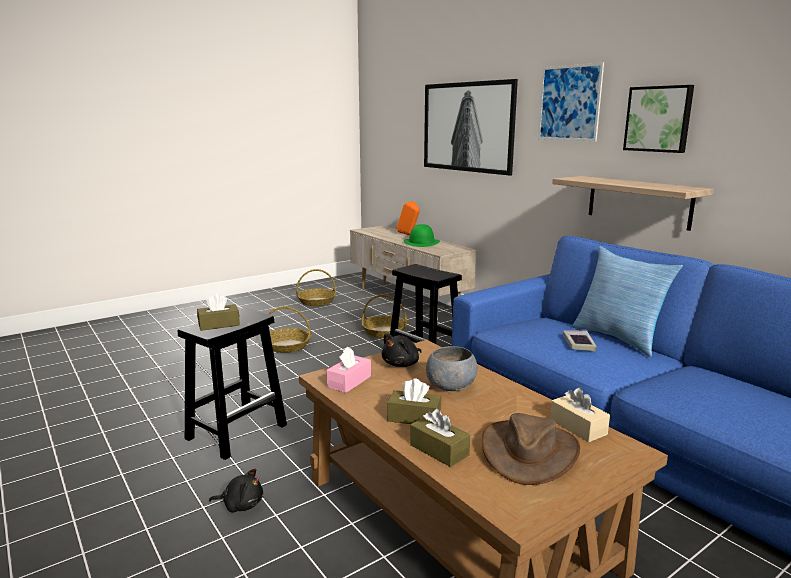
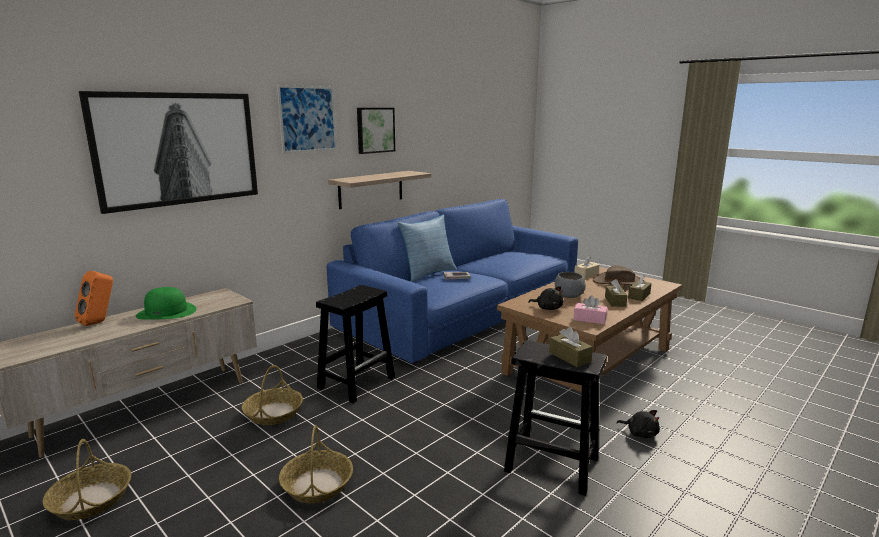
camera: 100 degrees left, 0 degrees up
black plush toy [209,469,263,513] -> black plush toy turned 135 degrees clockwise [617,410,660,438]

